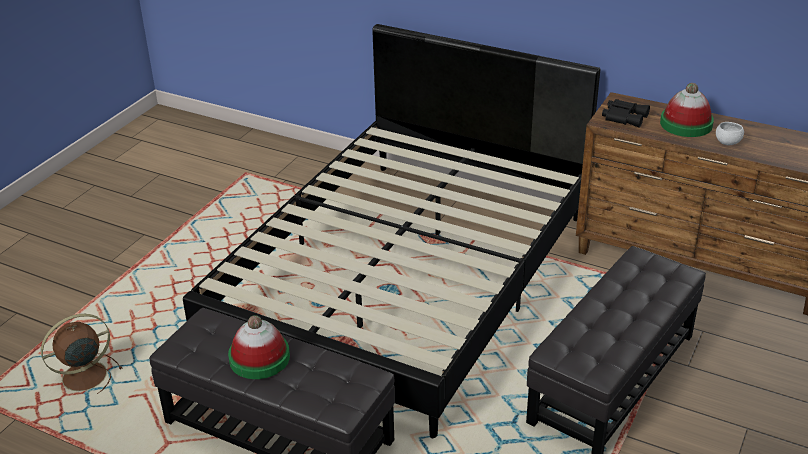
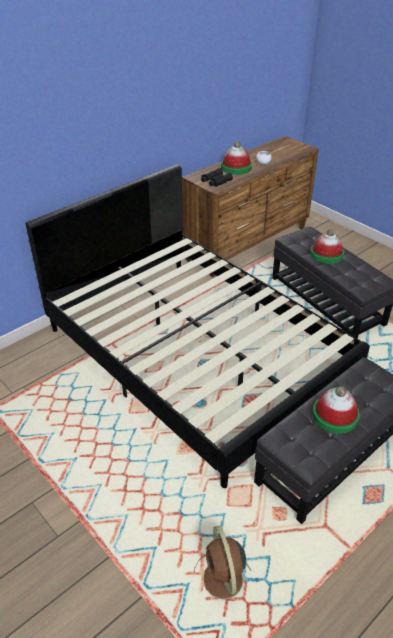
camera: 70 degrees left, 5 degrees up
none -> hat [310,229,344,264]

